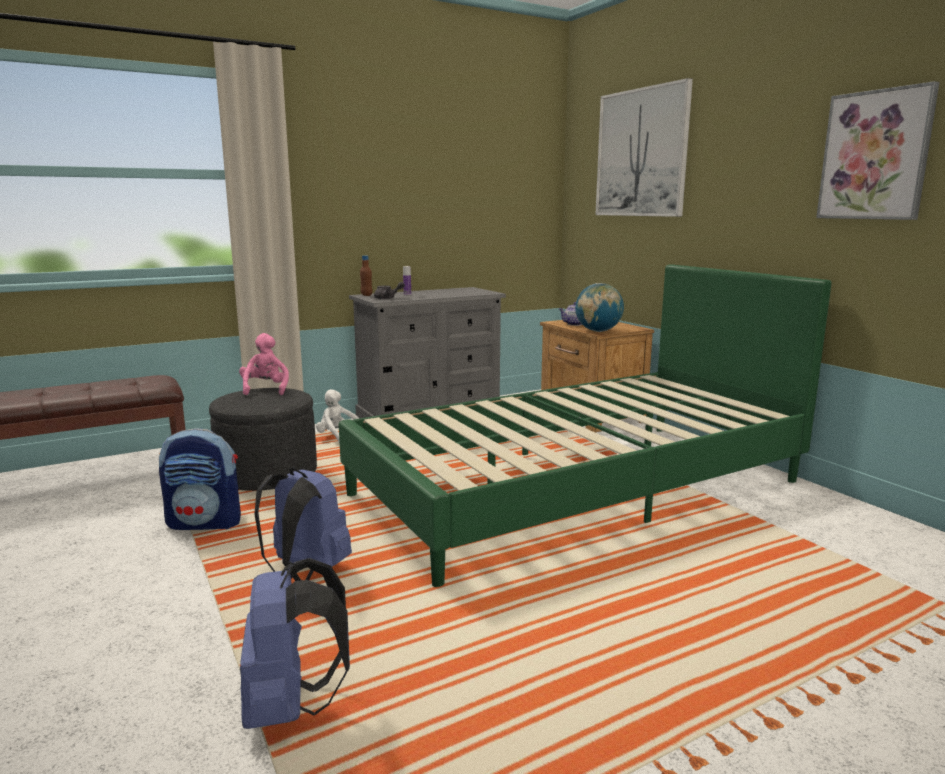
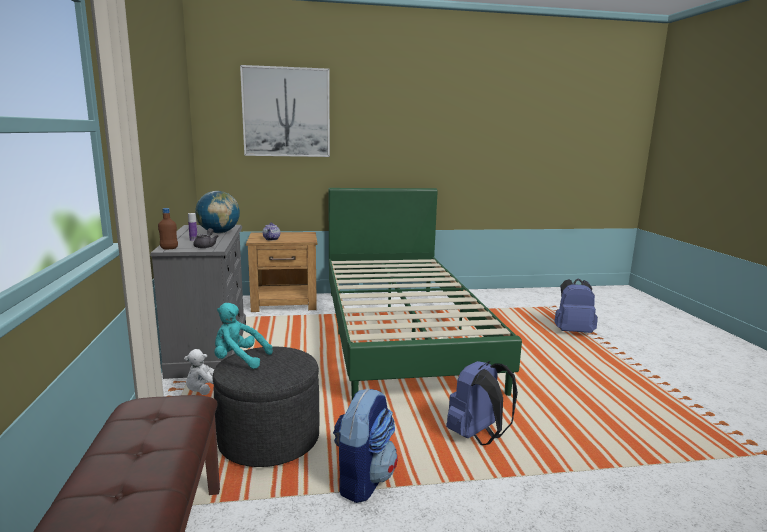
camera: 70 degrees left, 0 degrees up
pink plush toy [239,333,289,395] -> turquoise plush toy [214,303,273,369]
blue backpack [240,558,350,729] -> blue backpack moved to [554,279,598,333]
globe [575,283,624,332] -> globe moved to [195,191,240,233]
picture [816,81,940,220] -> none

